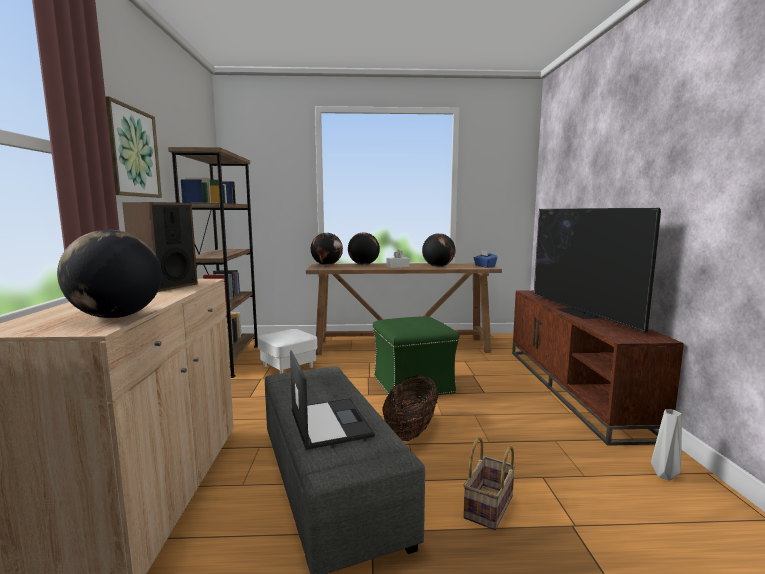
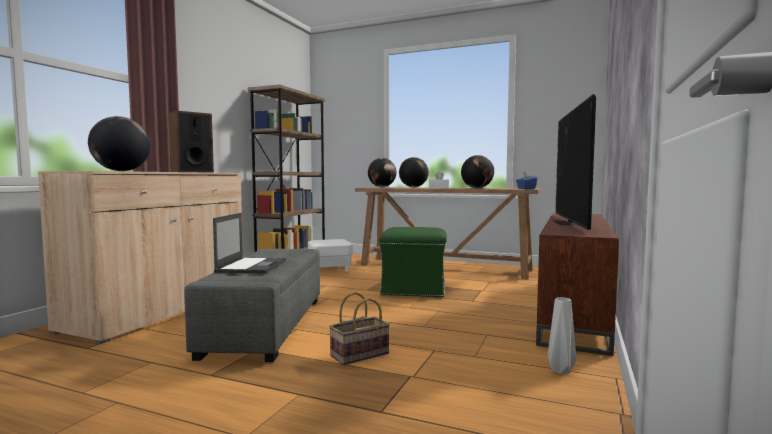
camera: 25 degrees right, 5 degrees down
picture [105,96,162,198] -> none
basket [382,375,439,441] -> none

